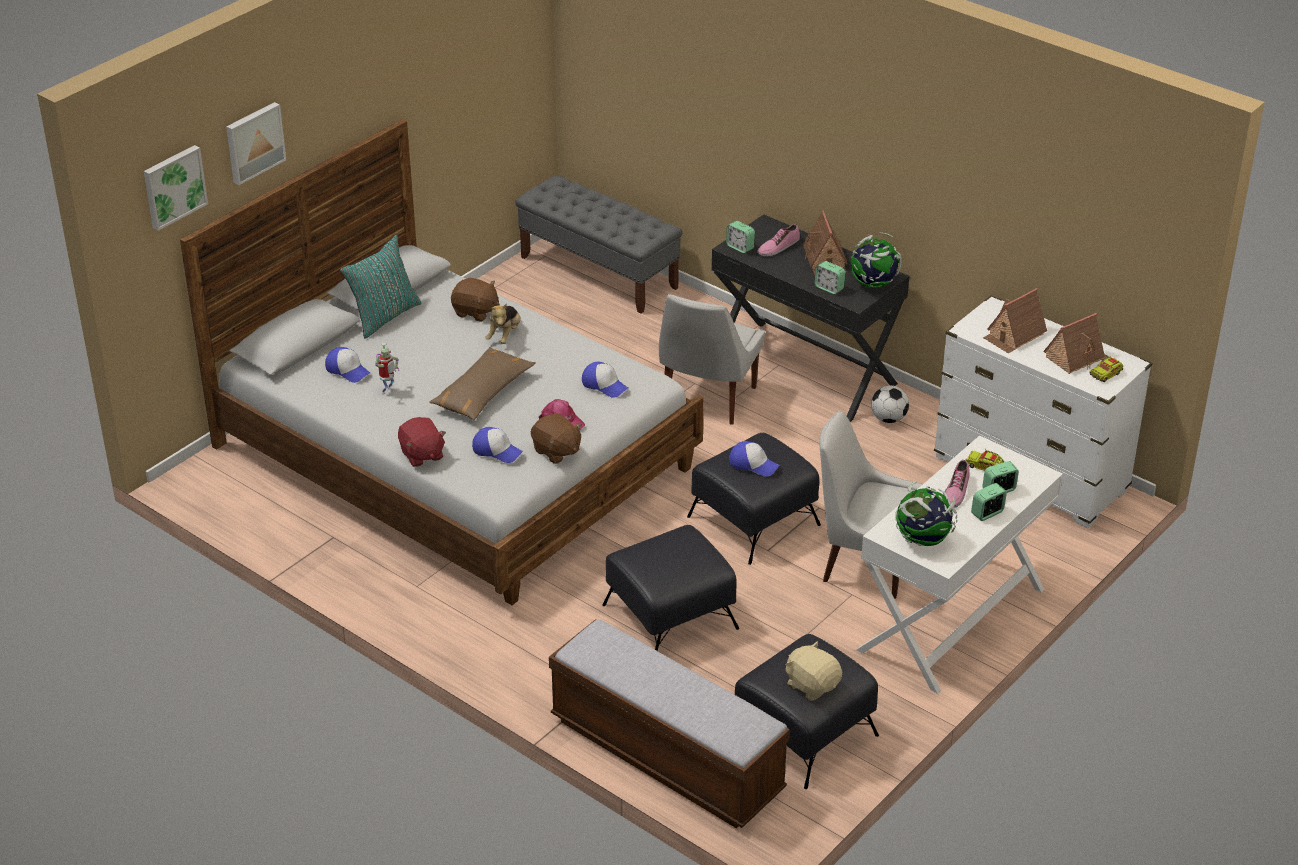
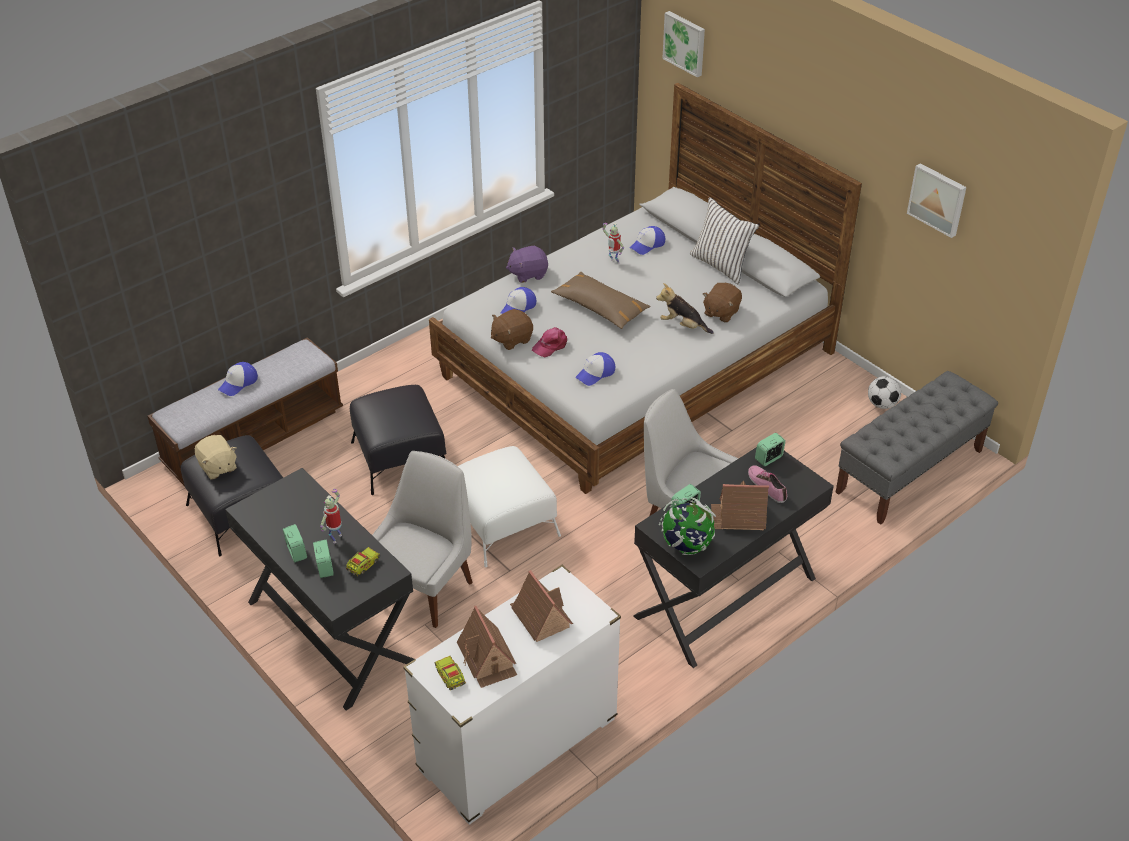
camera: 100 degrees right, 5 degrees up
picture [226,102,286,185] -> picture moved to [907,163,966,238]
turquoise pillow [340,235,422,339] -> white pillow [690,197,759,285]
red plush toy [398,417,446,467] -> purple plush toy [506,246,548,283]
black ottoman [687,433,821,565] -> white ottoman [458,446,561,568]
cap [729,441,779,477] -> cap moved to [218,362,258,396]
beige plush toy [786,641,842,701] -> beige plush toy turned 90 degrees clockwise [195,435,237,480]
white desk [856,435,1063,694] -> black desk [225,468,414,711]
football [871,385,909,423] -> football moved to [868,376,901,409]
globe [895,481,957,546] -> none
shoe [943,460,970,508] -> toy robot [320,489,342,543]

